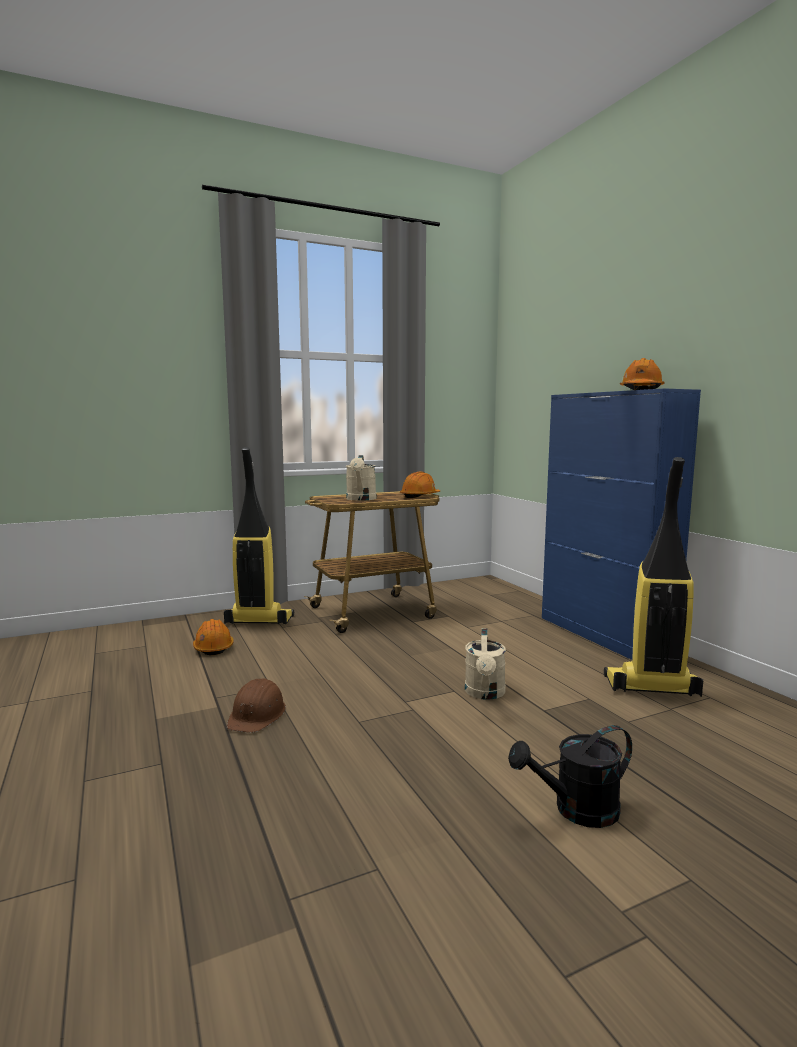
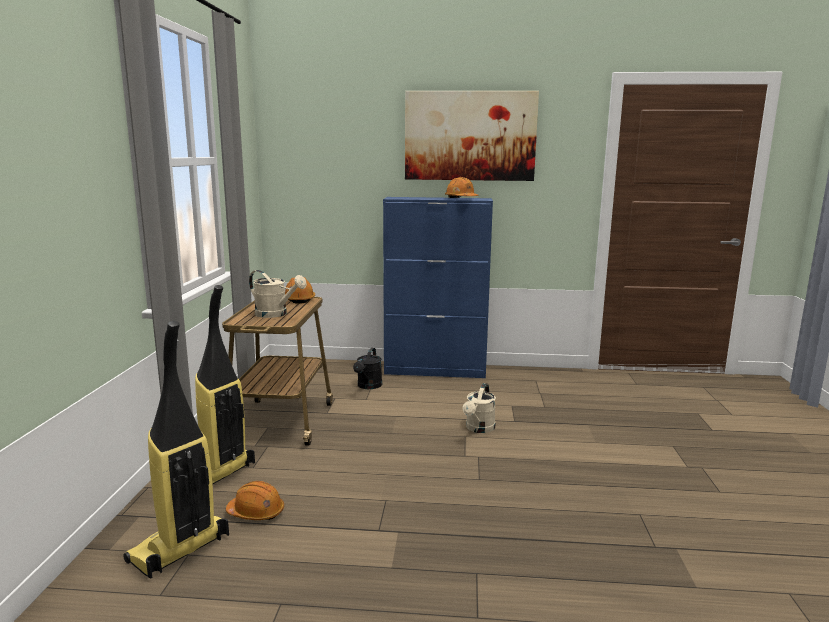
camera: 60 degrees left, 5 degrees up
brown hard hat [227,678,286,733] -> none
beige watering can [465,628,506,700] -> beige watering can turned 75 degrees clockwise [463,383,496,433]
black watering can [508,725,632,828] -> black watering can moved to [353,348,382,389]
vacuum cleaner [604,457,703,697] -> vacuum cleaner moved to [123,321,229,578]
none -> picture [405,91,539,181]

